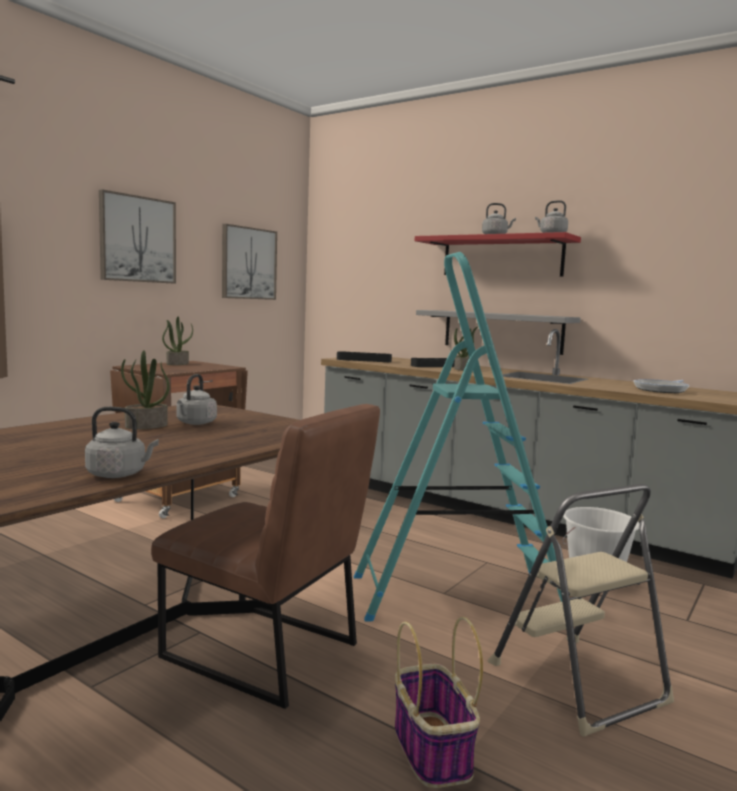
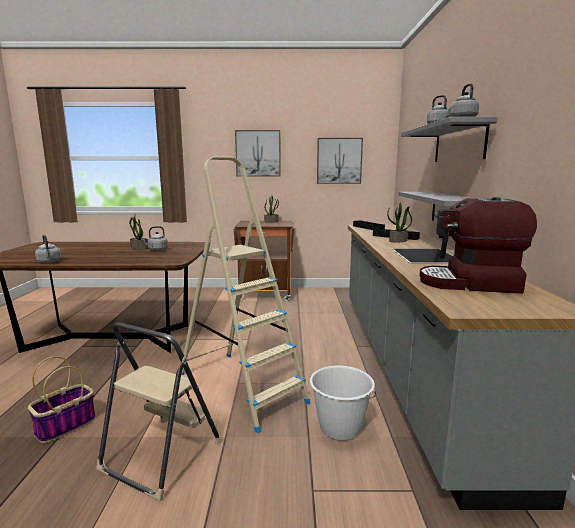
camera: 55 degrees right, 5 degrees up
brown chair [151,404,380,709] -> none
turquoise step ladder [354,252,562,622] -> beige step ladder [181,156,311,433]
red shelf [415,232,581,277] -> grey shelf [401,117,498,162]
frying pan [633,379,689,393] -> coffee machine [419,197,537,293]

